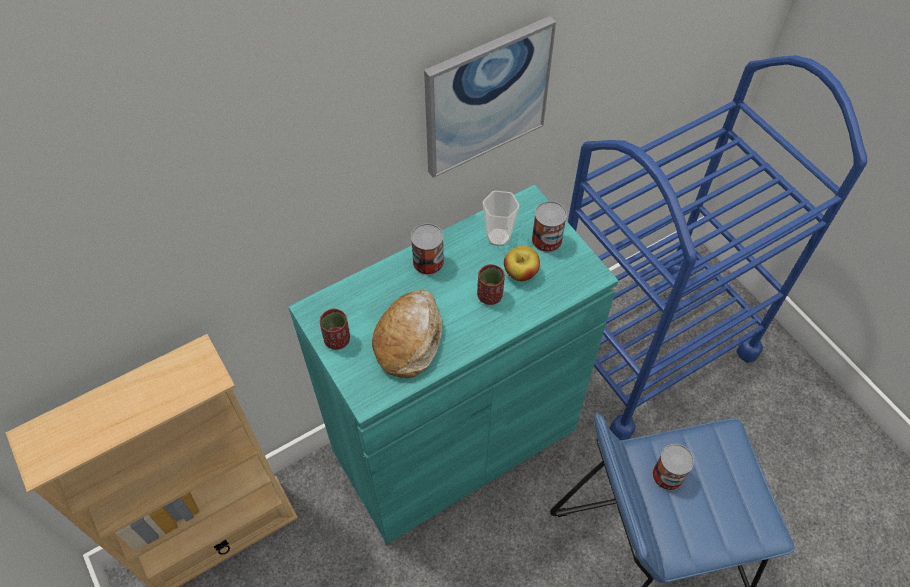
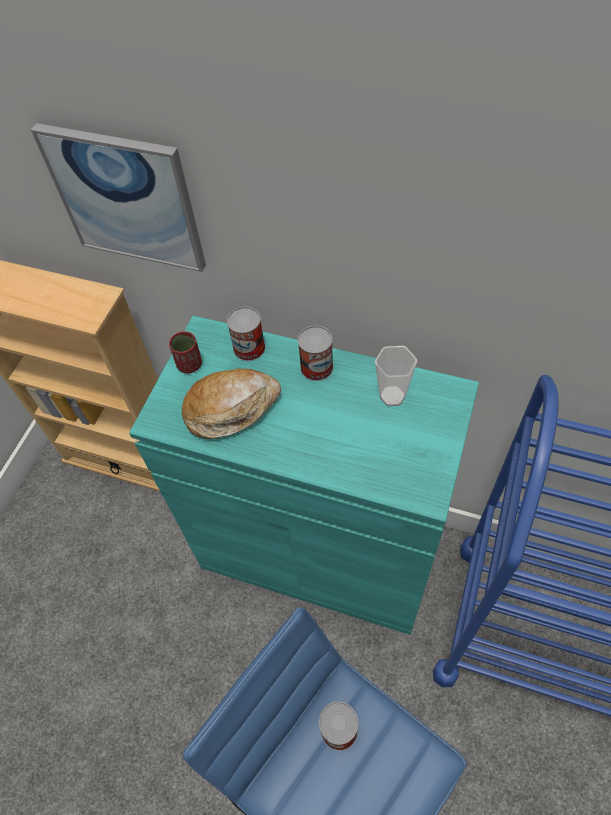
camera: 55 degrees right, 0 degrees up
picture [424,16,556,178] -> picture moved to [31,123,206,272]
red cup [477,264,505,305] -> none
apple [504,246,540,281] -> none
can [532,201,567,252] -> can moved to [227,307,265,361]

